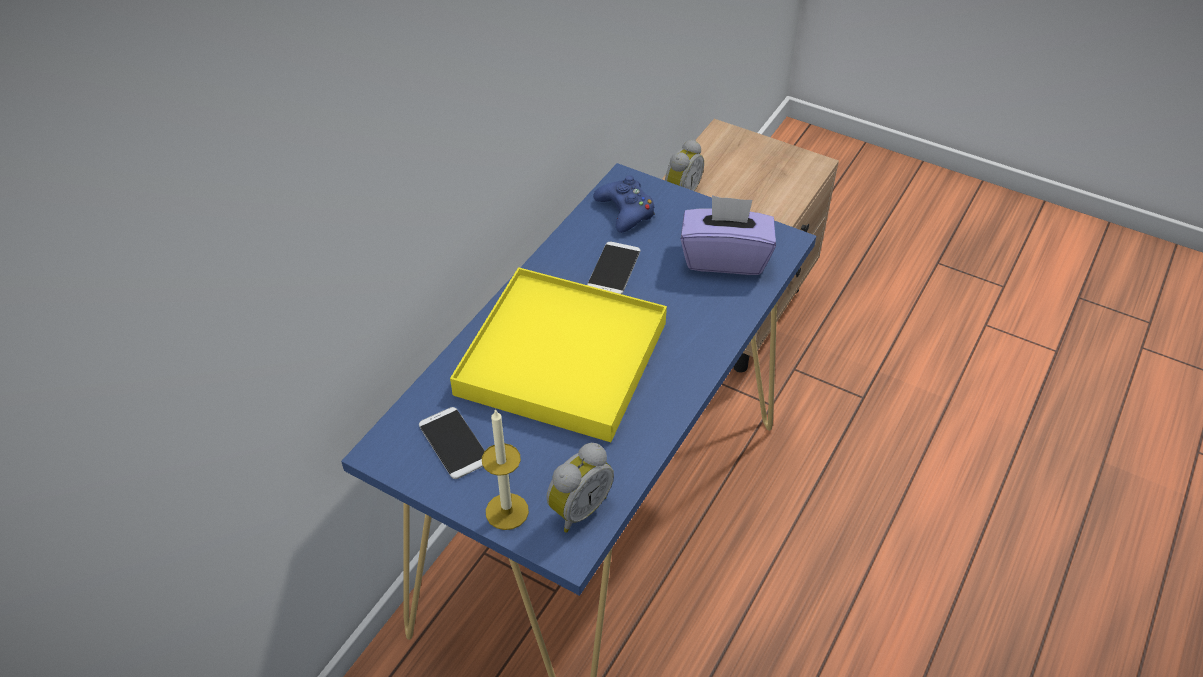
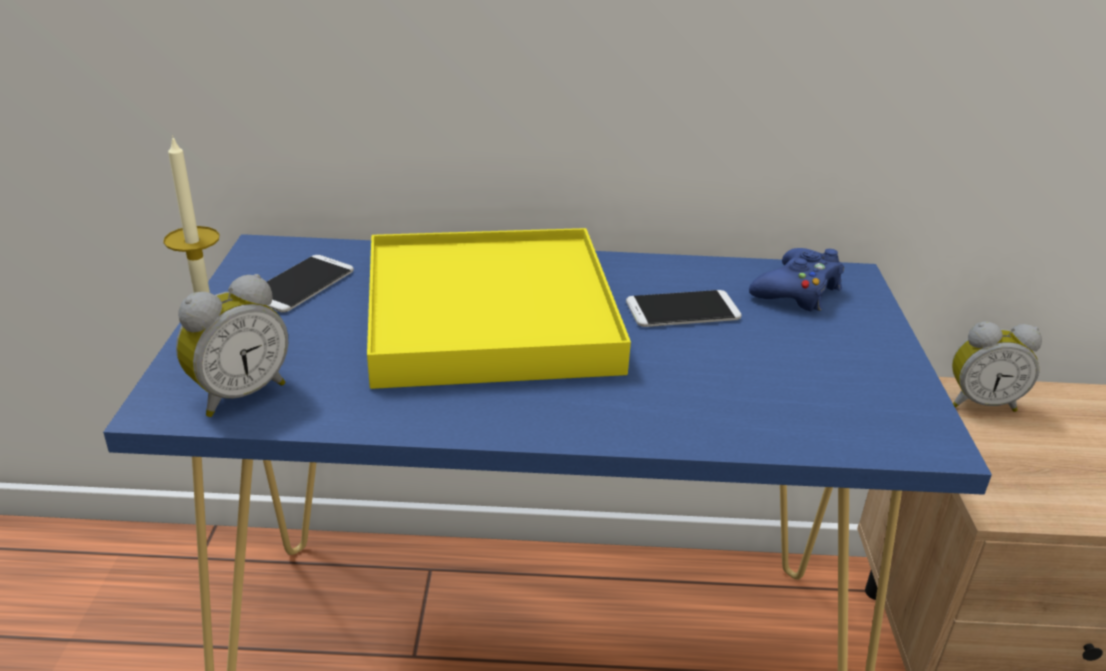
camera: 60 degrees right, 15 degrees down
alarm clock [547,443,614,533] -> alarm clock turned 60 degrees counterclockwise [176,274,288,417]
purple tissue box [681,195,776,275] -> none

